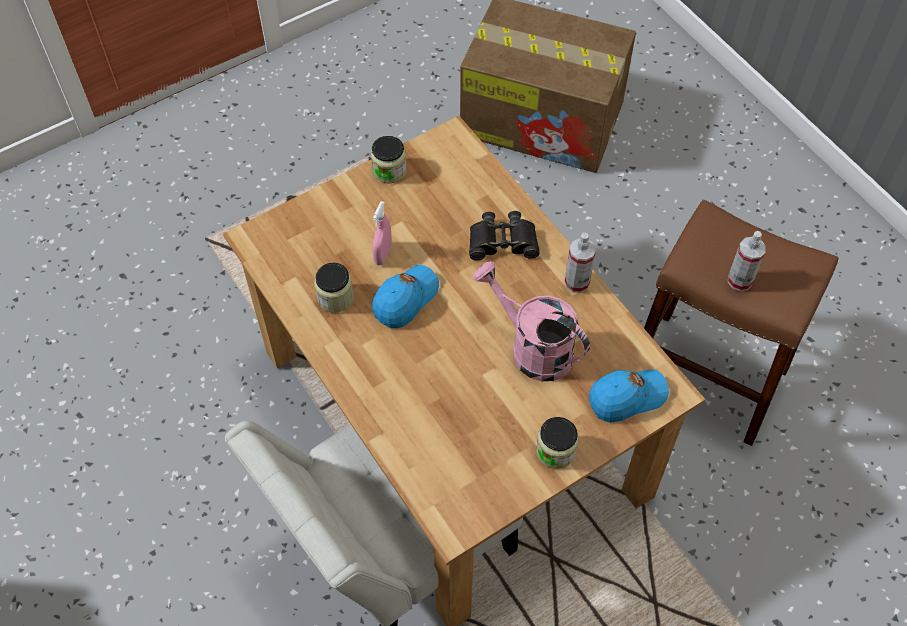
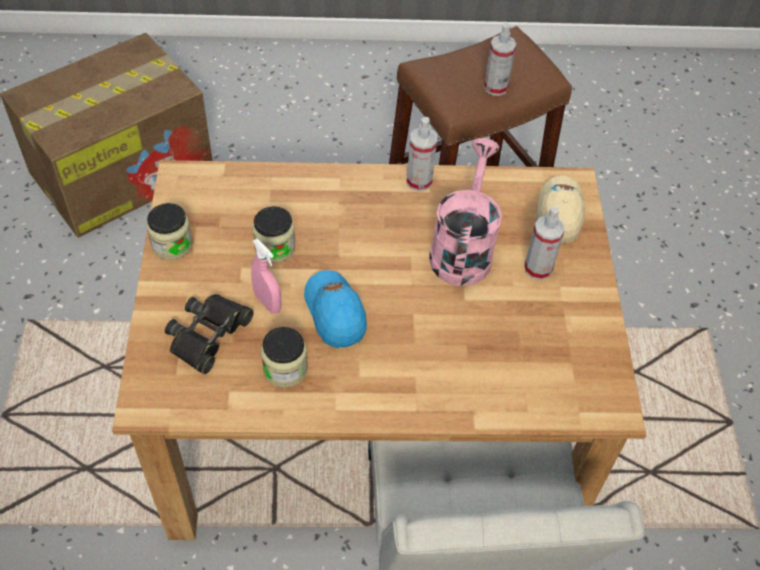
camera: 60 degrees left, 5 degrees down
black binoculars [469,211,540,260] -> black binoculars moved to [165,294,254,374]
pink watering can [473,261,590,381] -> pink watering can turned 120 degrees clockwise [429,138,502,286]
jar [536,417,579,469] -> jar moved to [252,206,295,263]
blue cap [589,370,669,423] -> beige cap [535,176,585,244]
none -> spray bottle [524,206,565,280]

